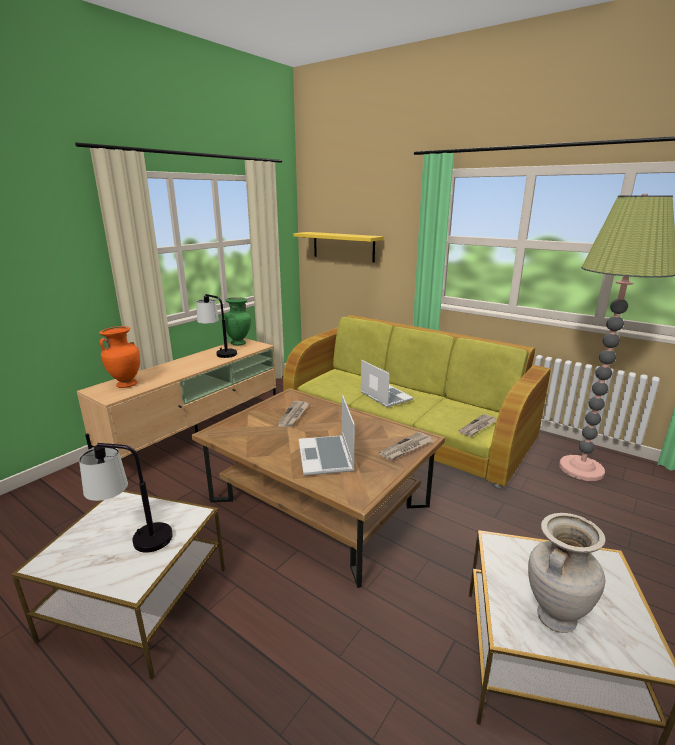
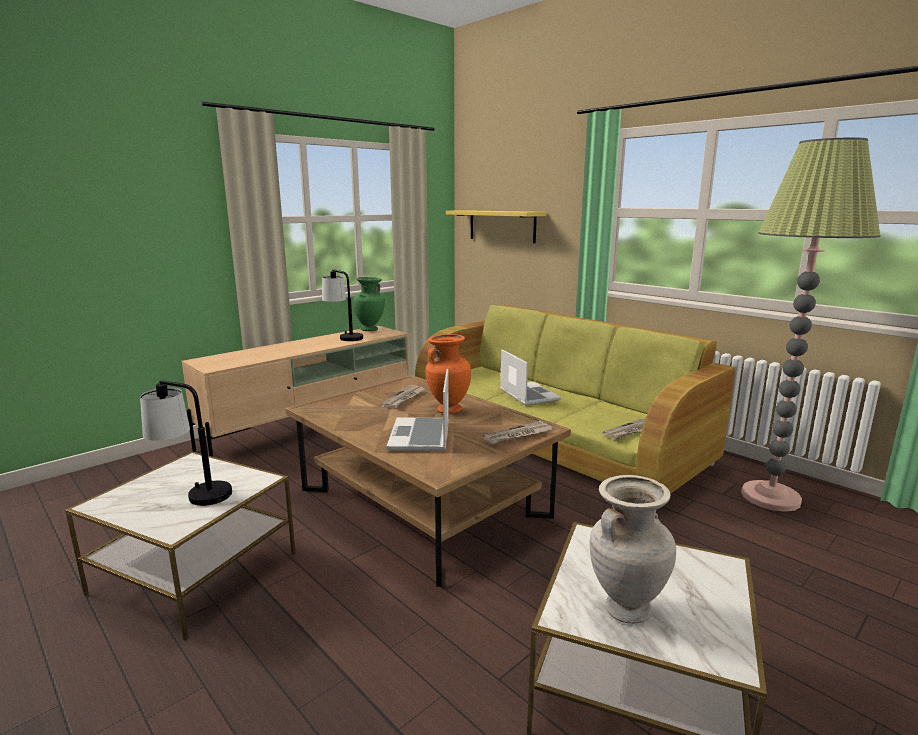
camera: 10 degrees right, 5 degrees down
orange vase [99,326,140,388] -> orange vase moved to [426,334,471,414]

